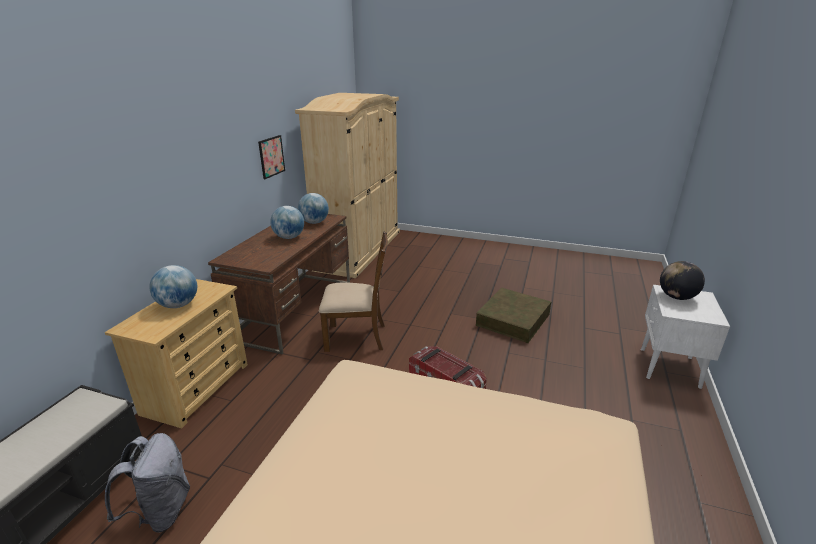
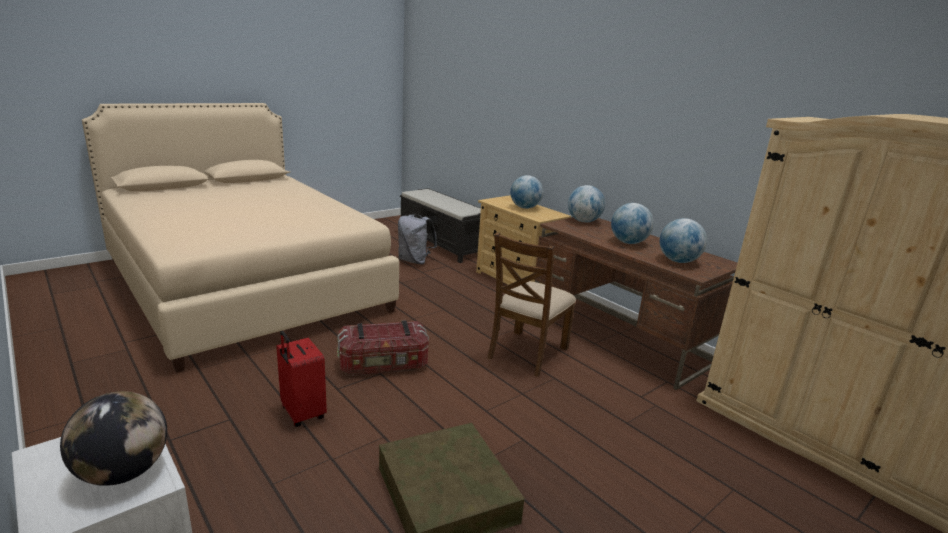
camera: 120 degrees right, 5 degrees down
picture [258,135,285,179] -> none
none -> red suitcase [276,331,327,427]
none -> globe [568,185,605,223]

